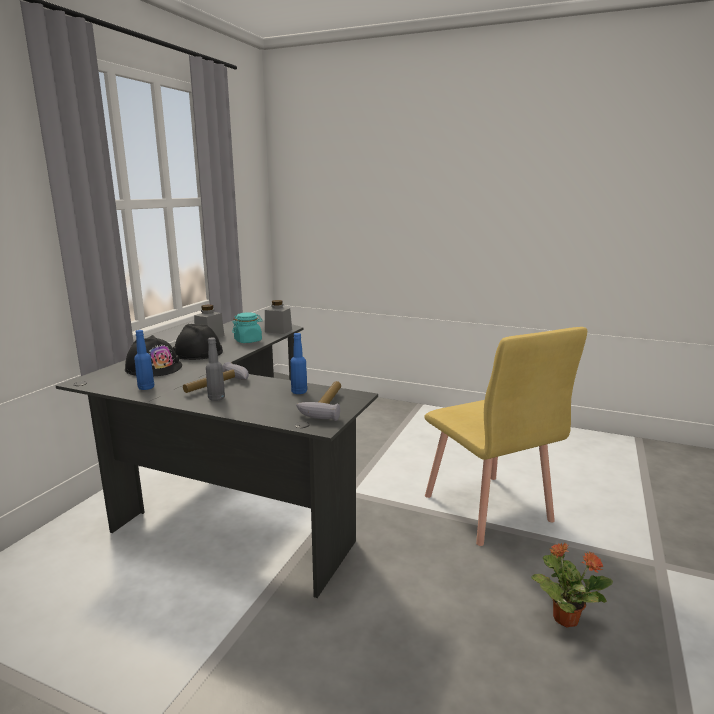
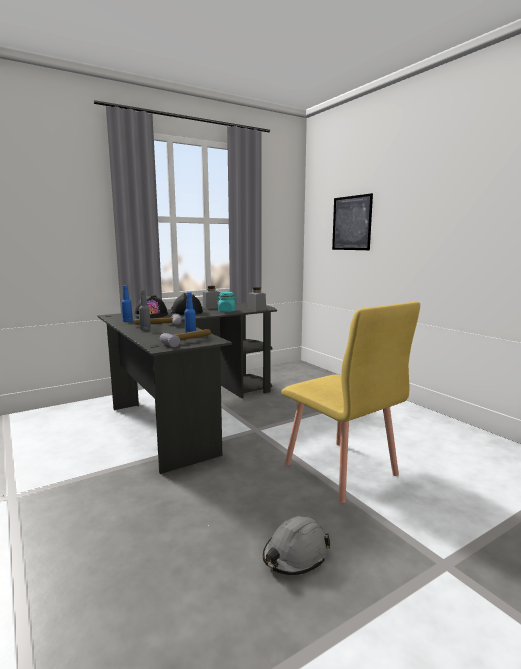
camera: 35 degrees right, 5 degrees down
yellow chair [424,327,587,546] -> yellow chair turned 45 degrees counterclockwise [282,302,420,503]
potted plant [531,543,613,628] -> grey hard hat [263,516,330,575]
none -> picture [332,193,373,250]

